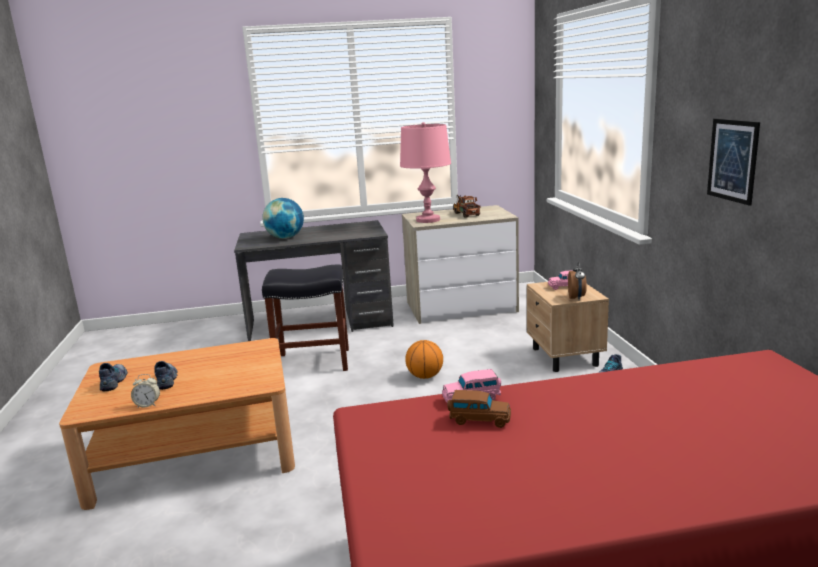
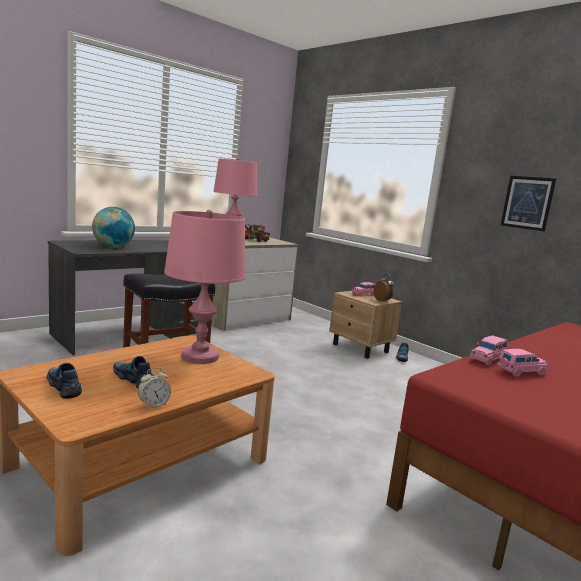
camera: 35 degrees left, 5 degrees down
basketball [405,340,443,379] -> none
brown toy car [447,390,511,428] -> pink toy car [497,349,548,377]
none -> pink table lamp [164,209,245,364]

